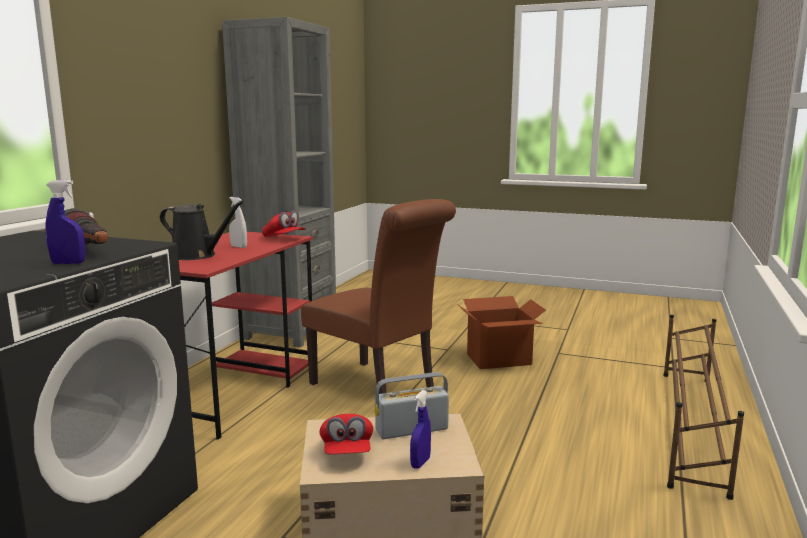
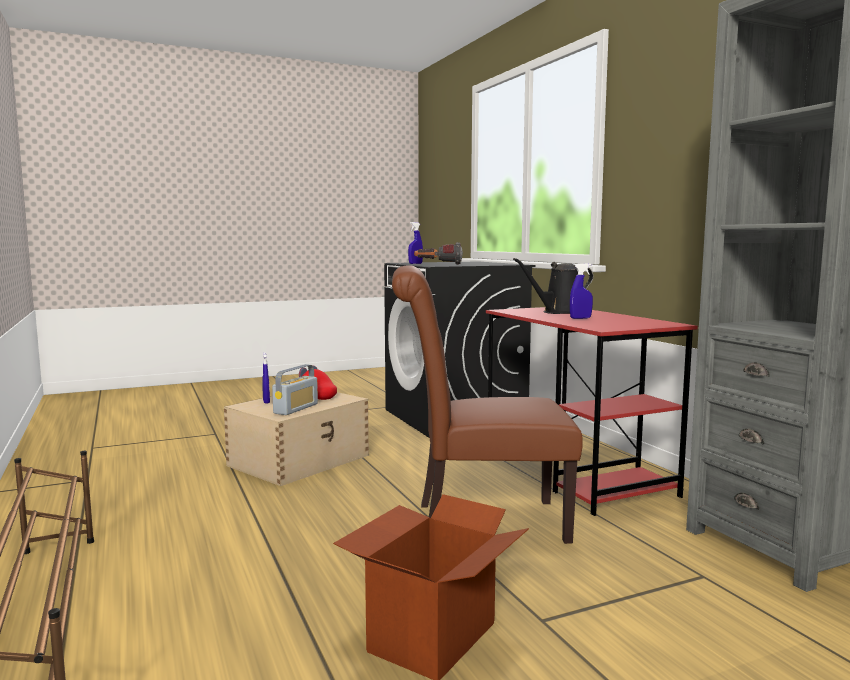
camera: 135 degrees right, 5 degrees down
white spray bottle [229,197,247,248] -> blue spray bottle [570,263,593,319]
red cap [262,211,306,237] -> none

